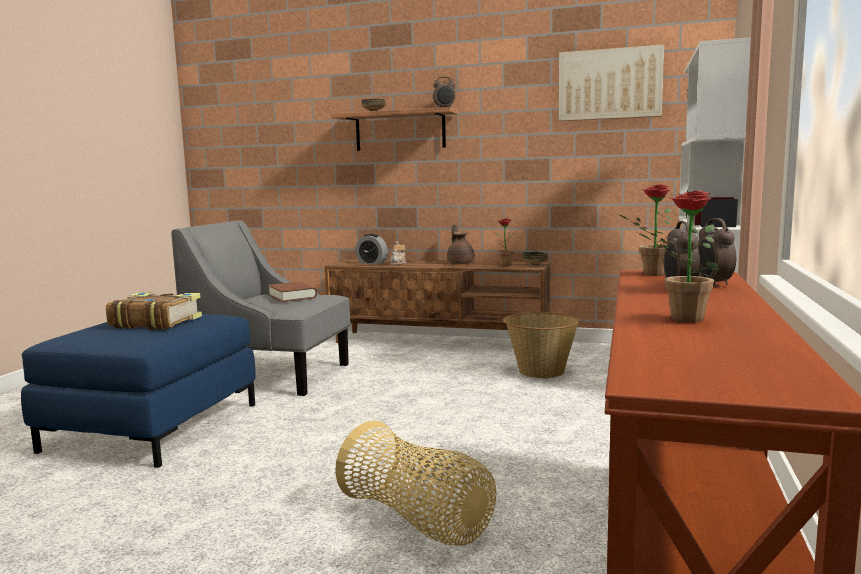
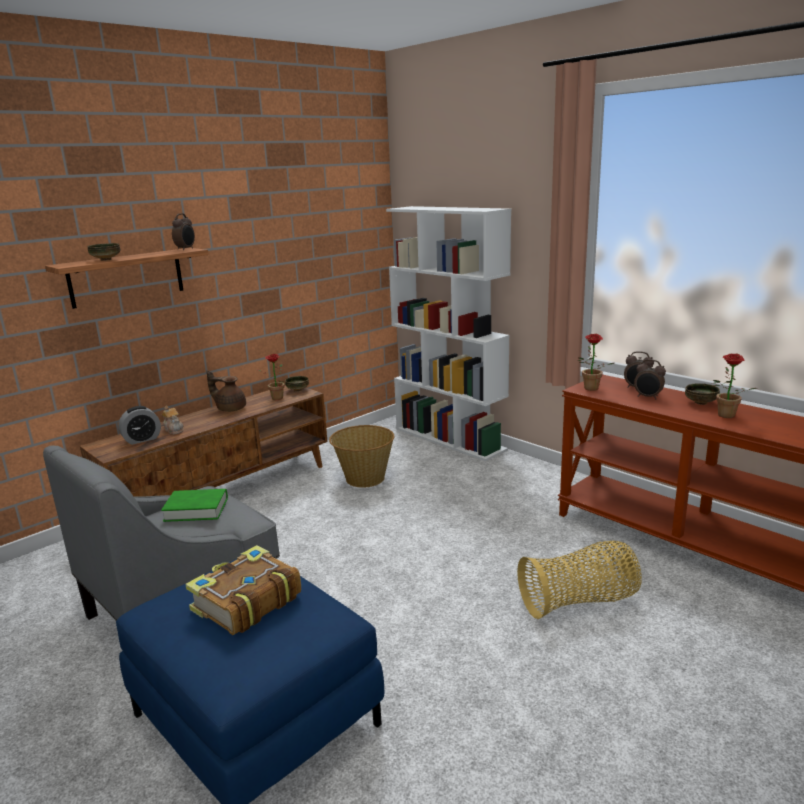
camera: 60 degrees left, 10 degrees up
brown book [268,282,317,302] -> green book [161,489,228,522]
picture [558,44,664,121] -> none
none -> bowl [685,383,720,405]

